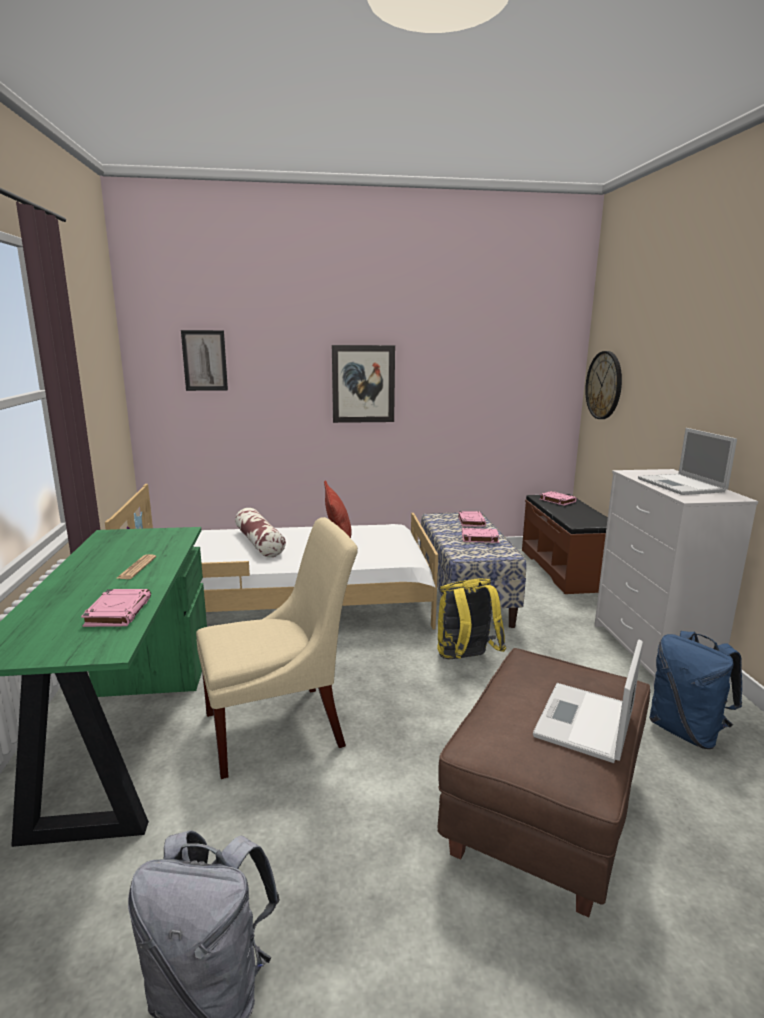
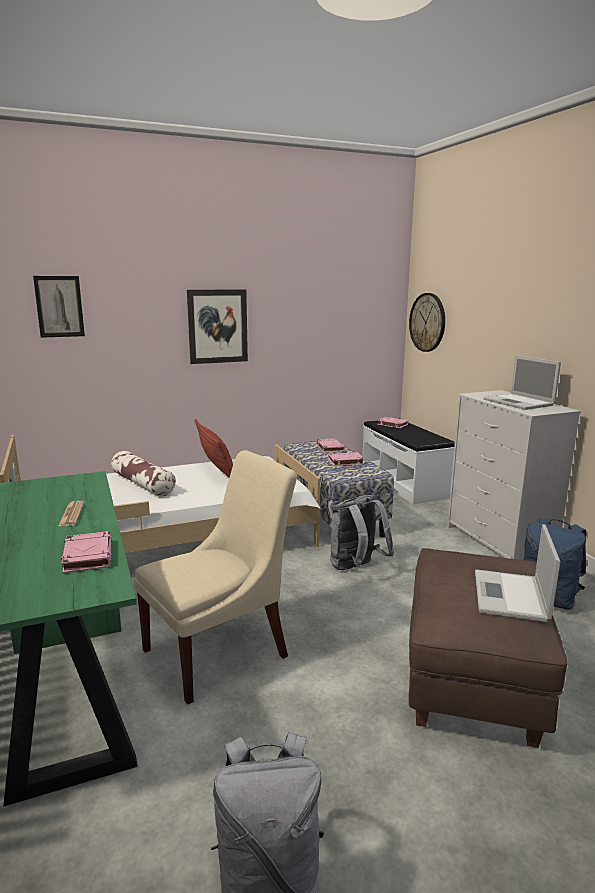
camera: 15 degrees left, 0 degrees up
yellow backpack [437,579,506,660] -> grey backpack [330,495,394,570]
brown bench [522,494,608,594] -> white bench [363,418,455,504]

